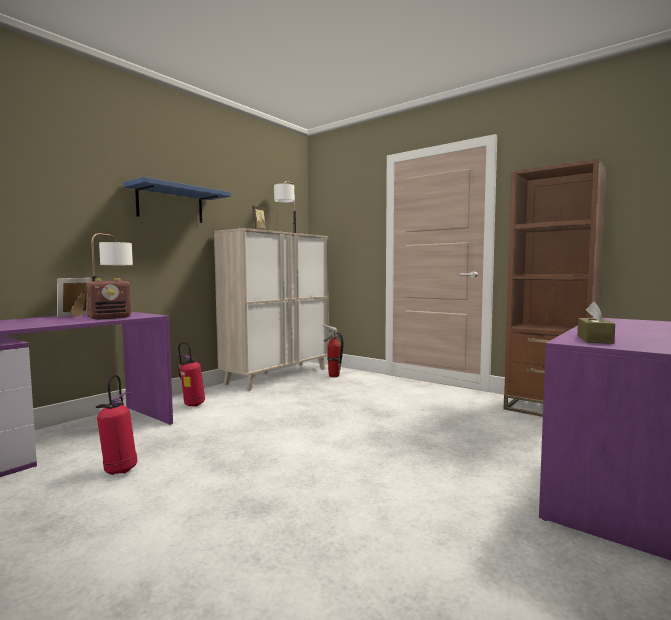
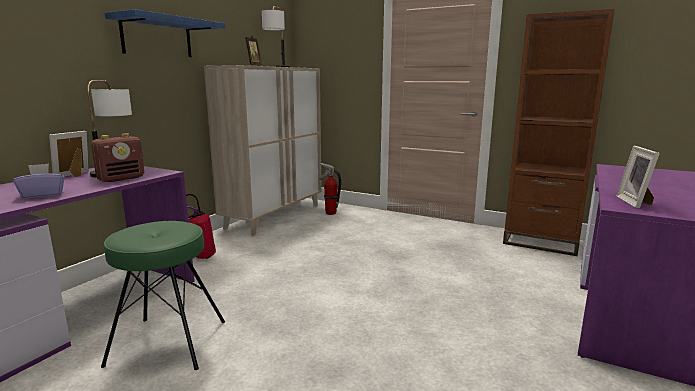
camera: 10 degrees left, 10 degrees up
fire extinguisher [95,374,137,475] -> green stool [101,221,225,370]
brown tissue box [577,302,615,344] -> picture frame [616,146,660,209]
none -> purple tissue box [13,163,65,199]

